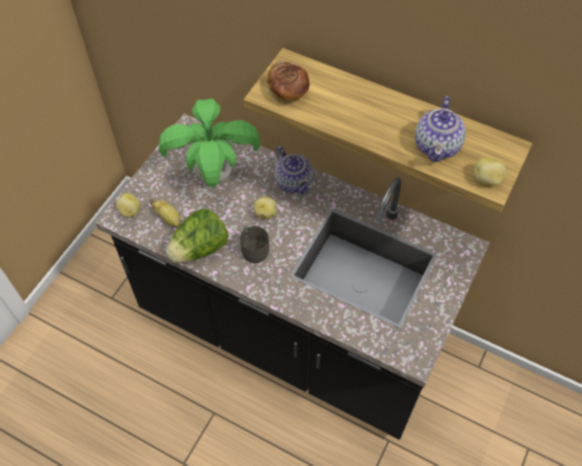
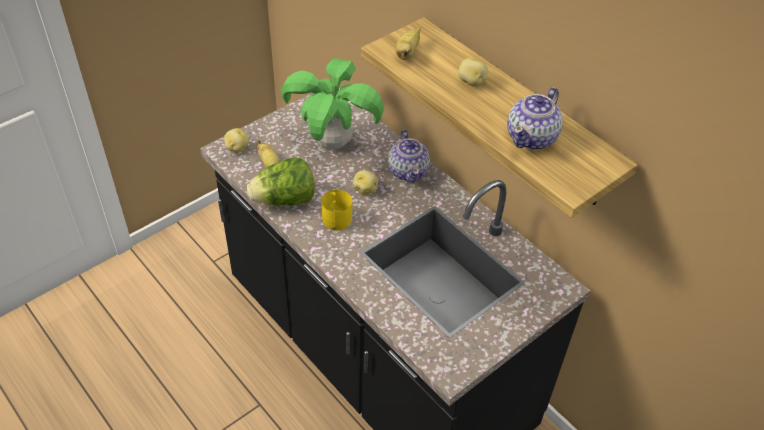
camera: 20 degrees right, 10 degrees down
grey mug [240,226,269,263] -> yellow mug [321,189,352,231]
bread [267,62,310,103] -> banana [396,27,421,60]
potato [474,158,506,186] -> potato moved to [458,58,488,87]

